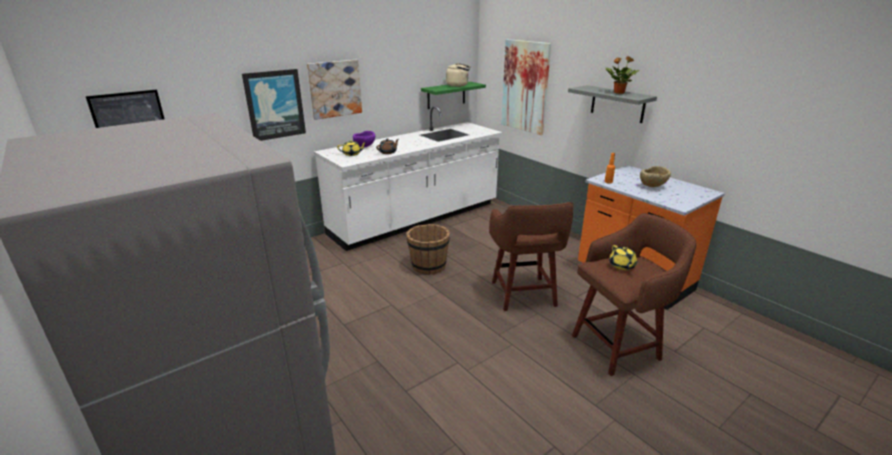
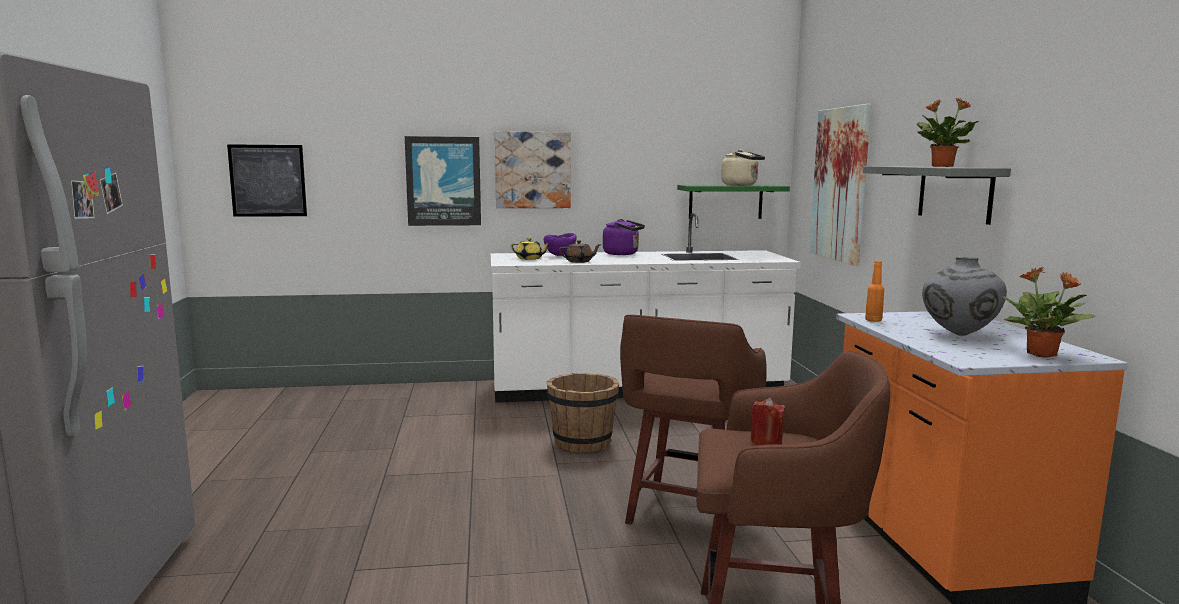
camera: 30 degrees right, 15 degrees down
yellow teapot [609,245,638,270] -> red candle [750,398,785,445]
beige bowl [640,166,671,187] -> grey vase [922,257,1007,336]
none -> purple kettle [603,219,645,255]
none -> potted plant [1003,267,1095,358]

